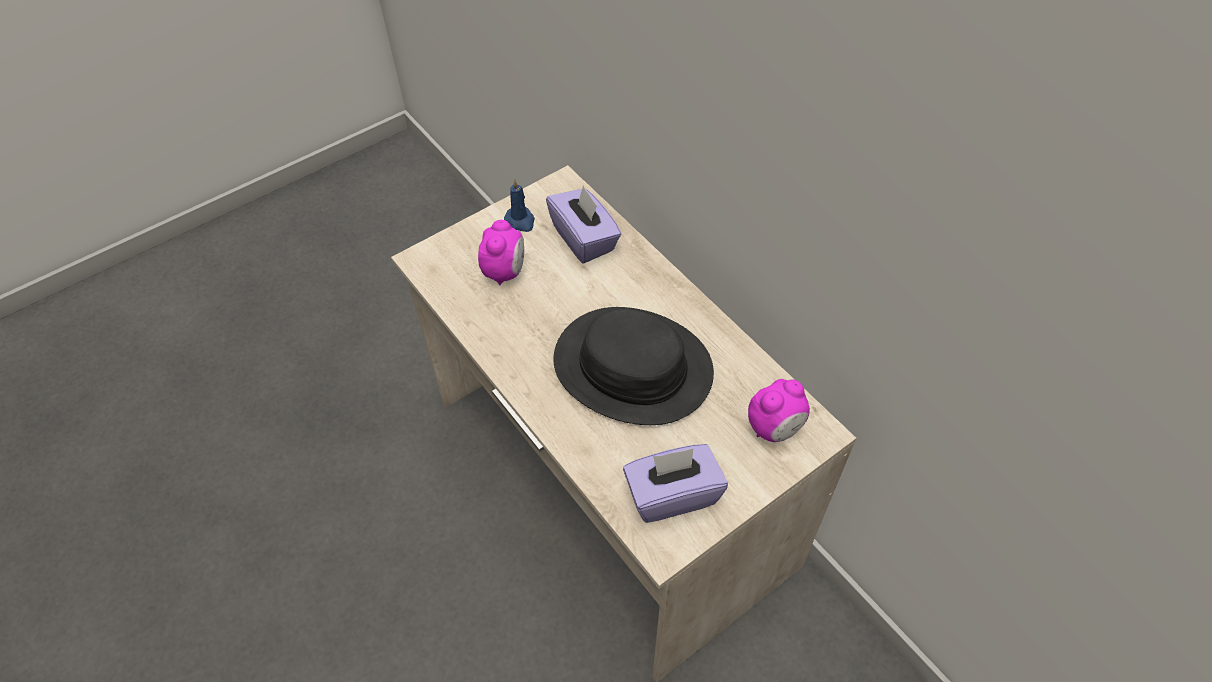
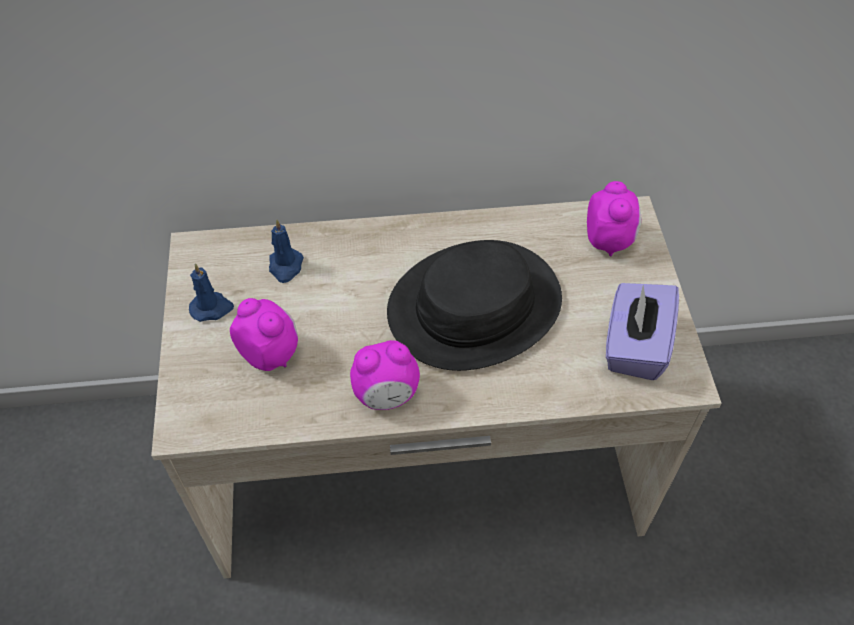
camera: 60 degrees left, 0 degrees up
purple tissue box [546,185,621,264] -> blue candle [269,219,304,283]
none -> alarm clock [350,340,420,410]

